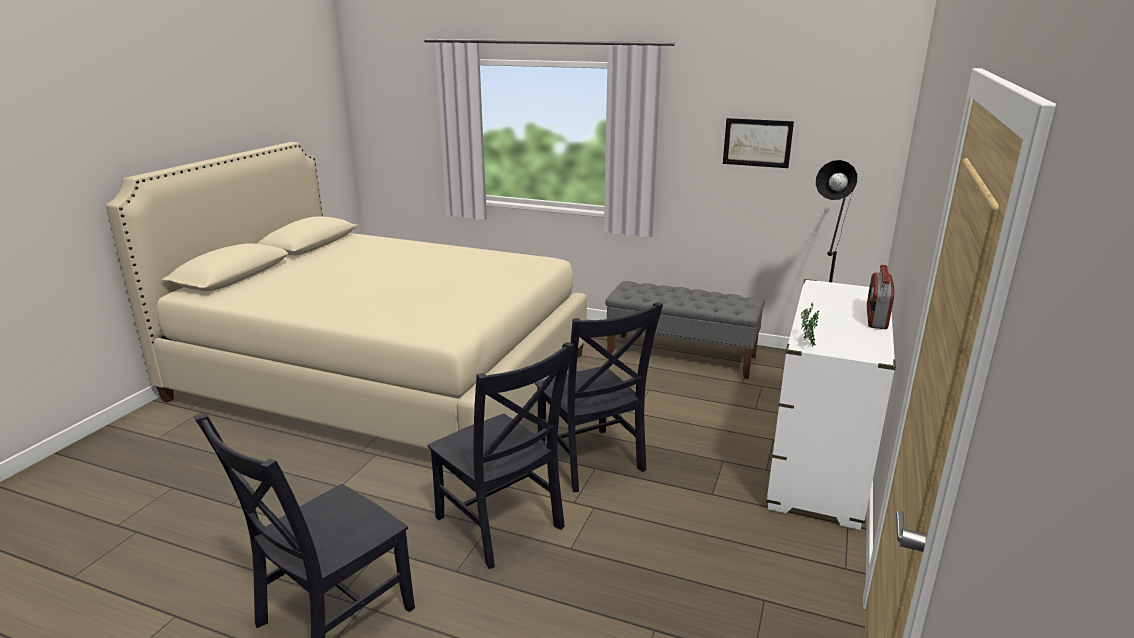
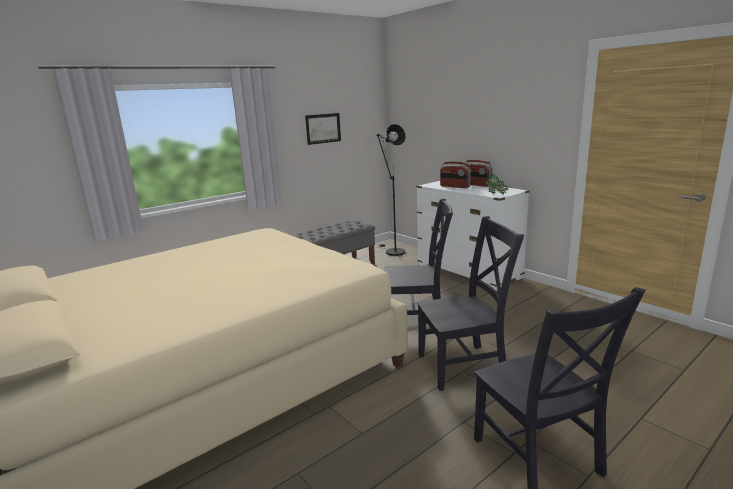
camera: 60 degrees left, 5 degrees down
none -> radio [440,162,471,188]

